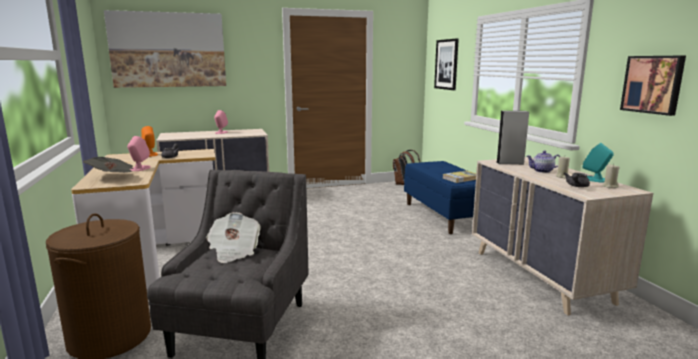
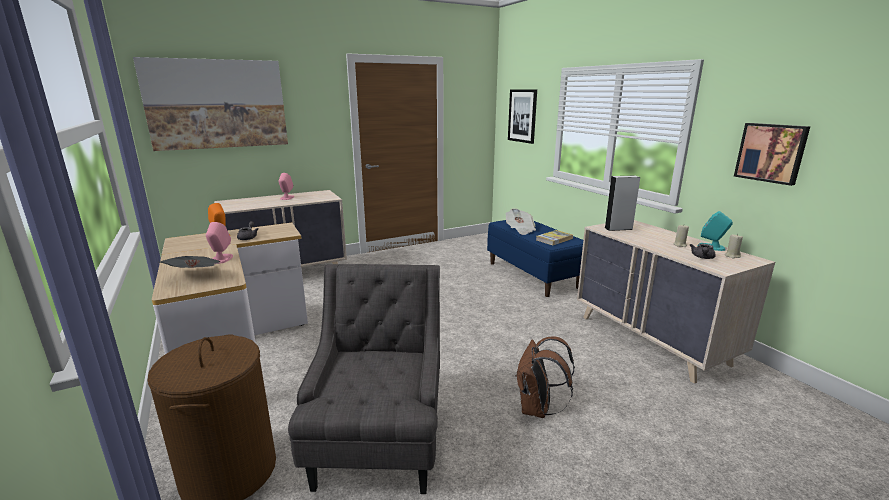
camera: 10 degrees left, 5 degrees up
newspaper [206,212,261,263] -> newspaper moved to [506,208,536,235]
brown backpack [393,150,420,185] -> brown backpack moved to [516,336,575,418]
teapot [527,151,561,173] -> none

